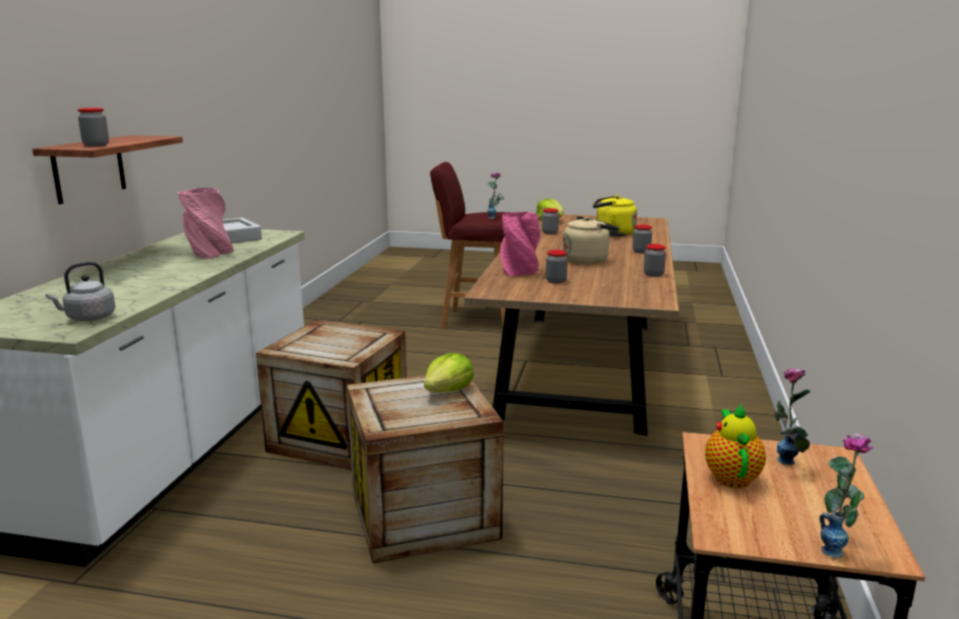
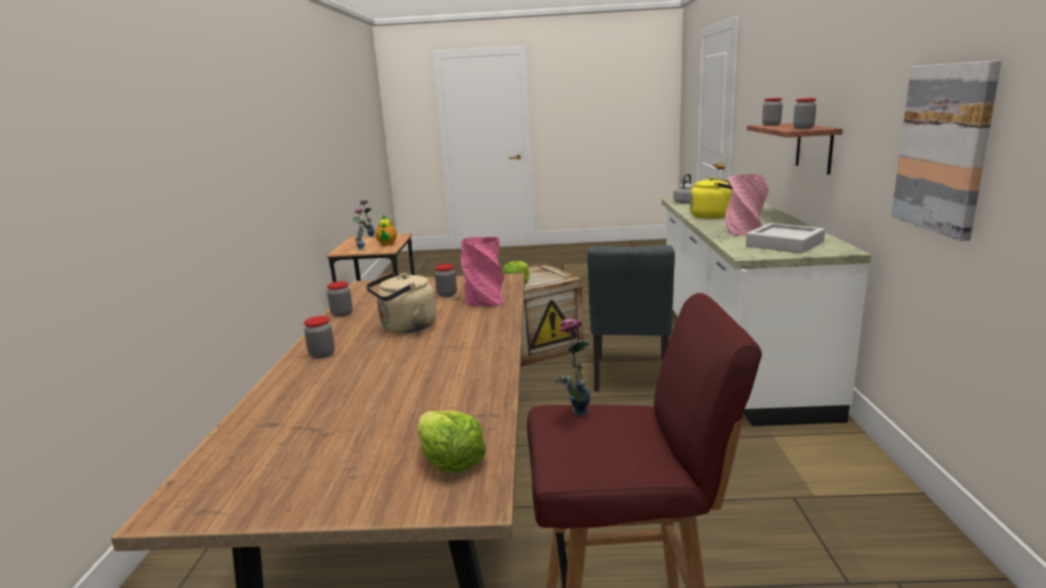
camera: 170 degrees right, 0 degrees up
crate [256,320,407,470] -> grey chair [587,245,675,392]
jar [542,208,559,234] -> jar moved to [793,98,816,129]
yellow kettle [593,195,637,236] -> yellow kettle moved to [690,177,734,219]
none -> picture [891,60,1001,241]

